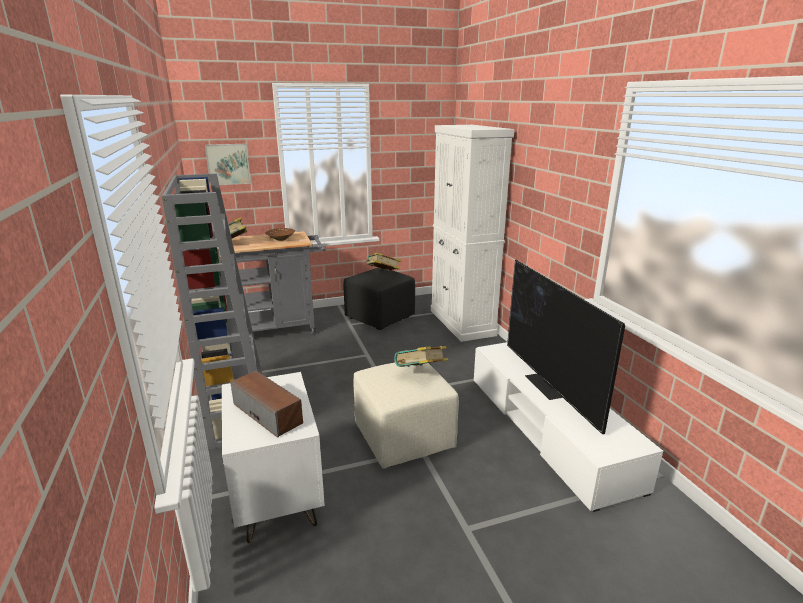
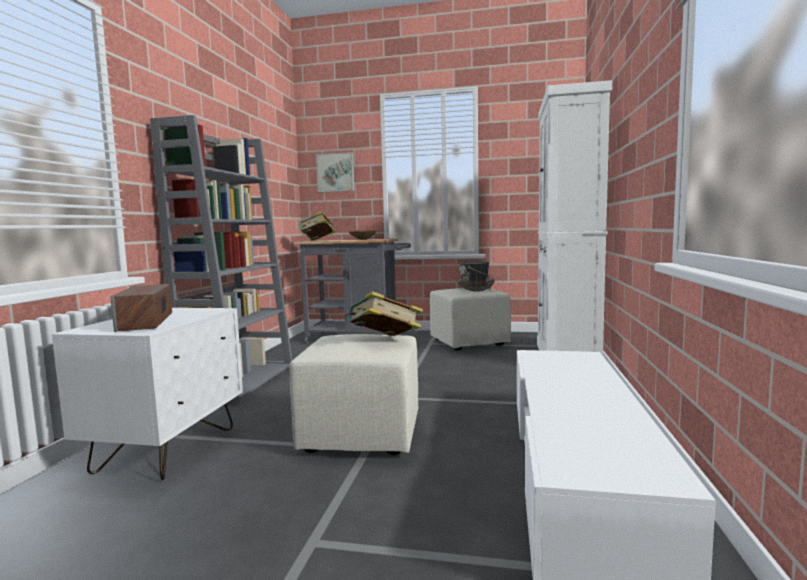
camera: 30 degrees right, 15 degrees down
black ottoman [344,268,415,330] -> beige ottoman [430,288,511,350]
book [366,253,402,270] -> grey hat [455,261,495,292]
television [507,259,625,434] -> none

